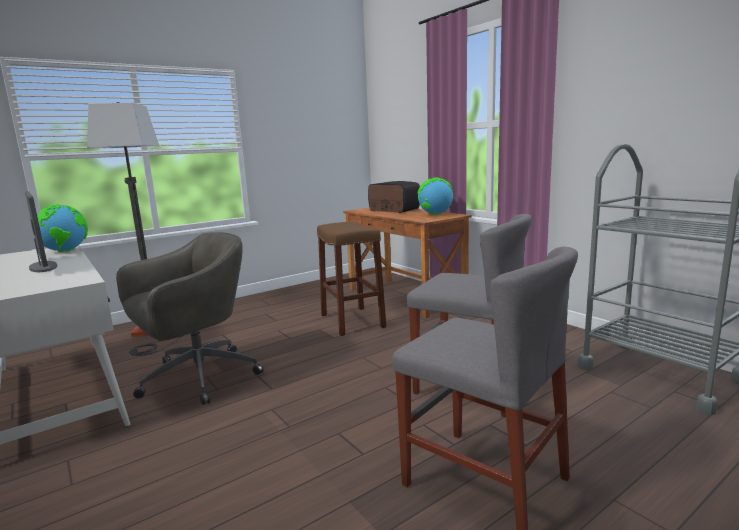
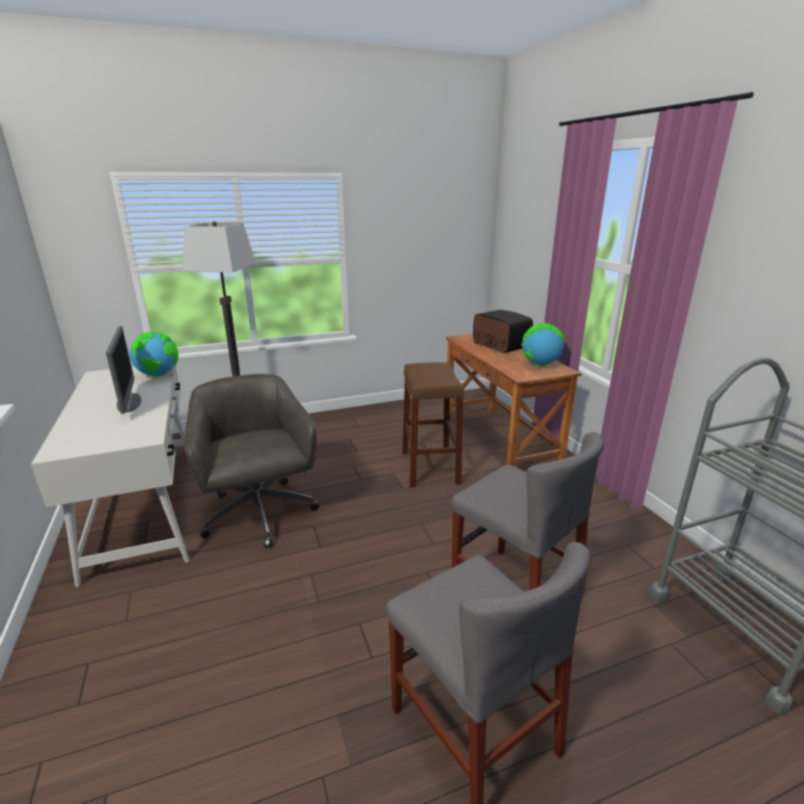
camera: 15 degrees right, 10 degrees up
grey office chair [116,232,263,405] -> grey office chair turned 90 degrees counterclockwise [184,374,319,548]

